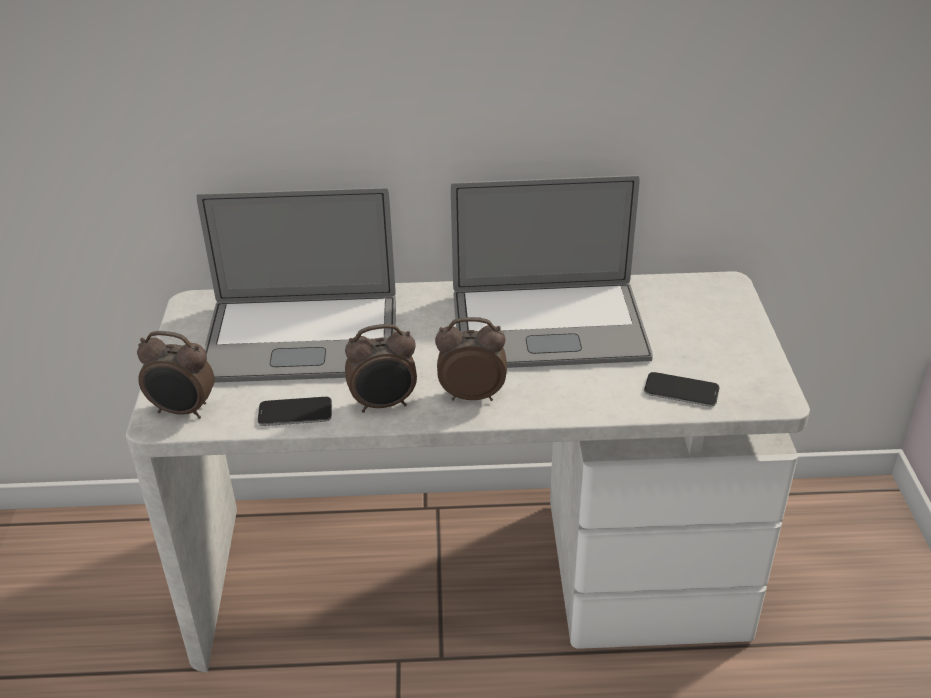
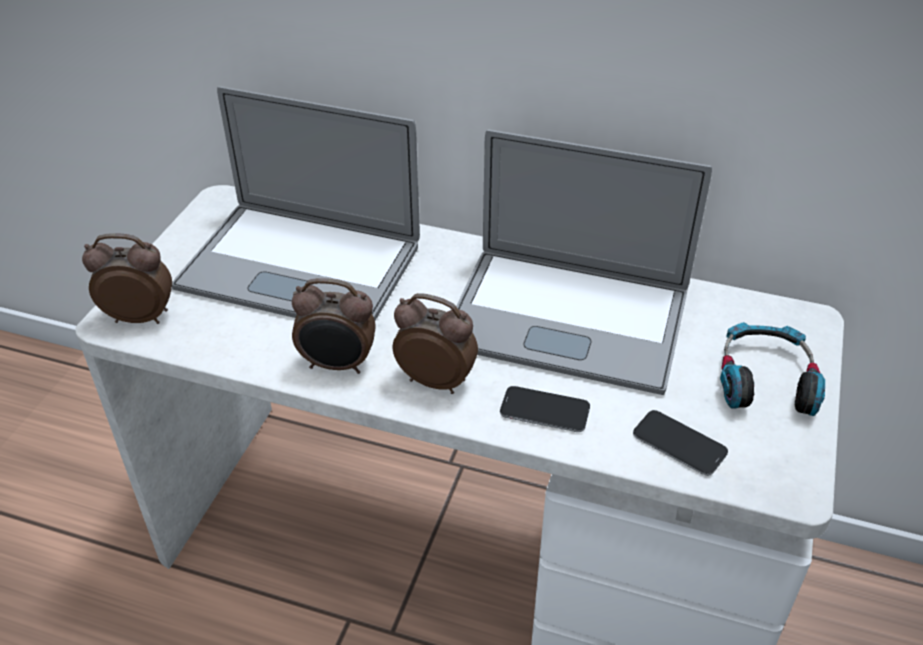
camera: 20 degrees right, 5 degrees up
alarm clock [137,331,214,419] -> alarm clock turned 150 degrees clockwise [82,233,172,324]
phone [258,397,332,426] -> phone moved to [500,386,590,432]
none -> headphones [720,322,825,416]

